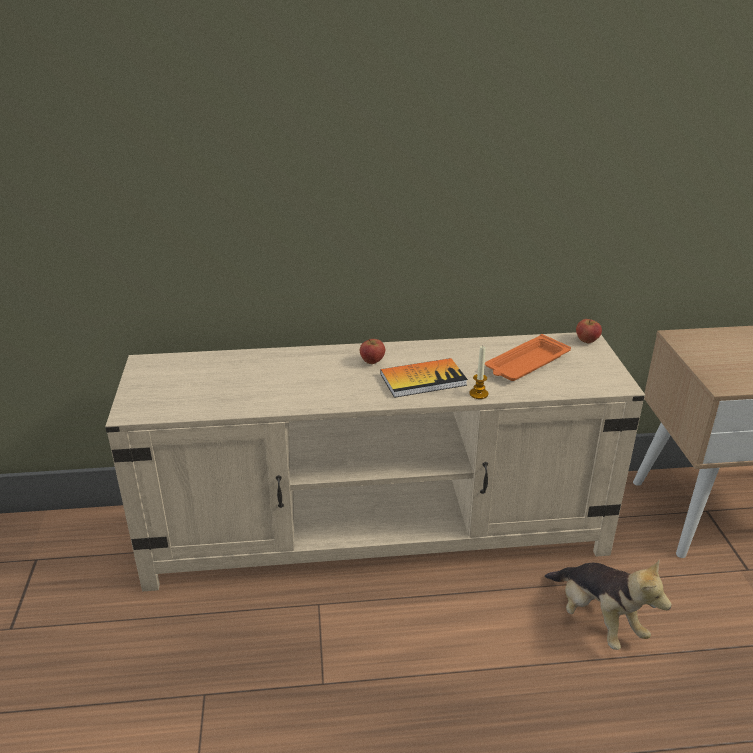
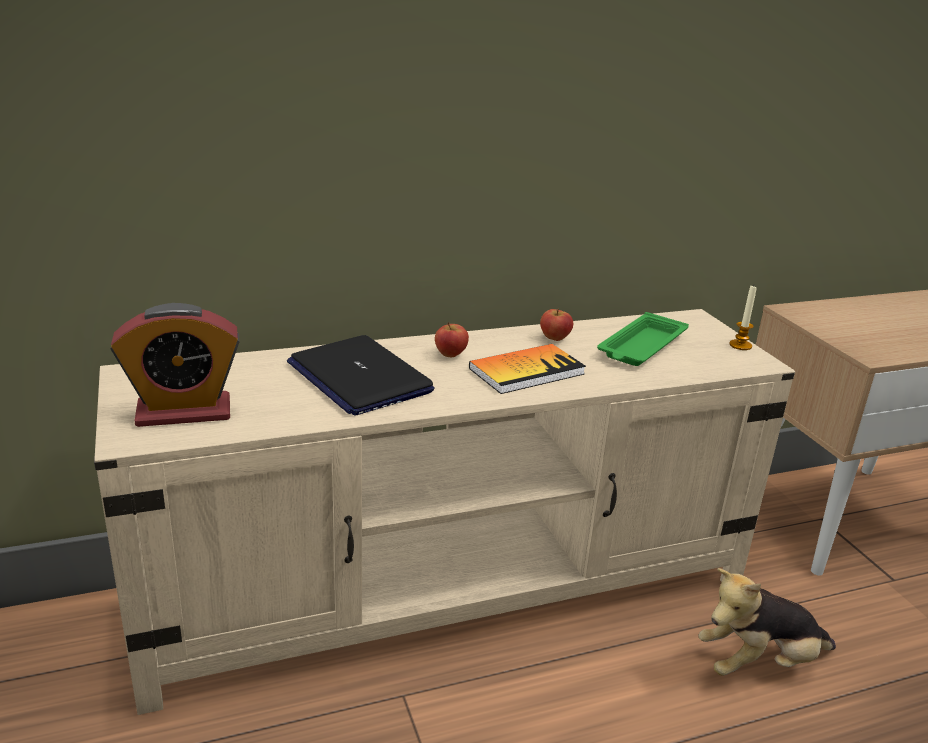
camera: 15 degrees left, 5 degrees down
candle [470,346,488,399] -> candle moved to [729,285,757,350]
orange tray [485,334,571,381] -> green tray [597,312,689,366]
plush toy [544,560,672,650] -> plush toy turned 120 degrees clockwise [699,568,836,676]
apple [576,319,602,343] -> apple moved to [540,309,573,341]
none -> alarm clock [111,303,239,427]
none -> laptop [287,335,435,416]

